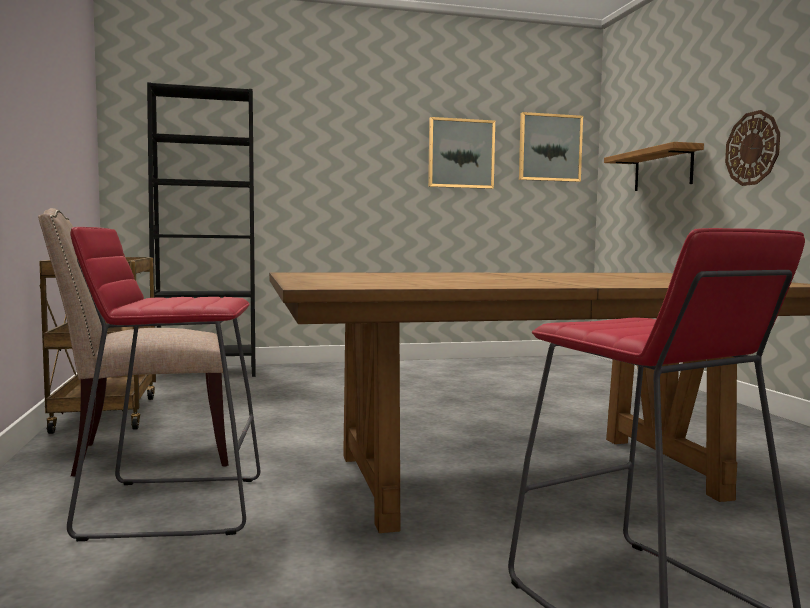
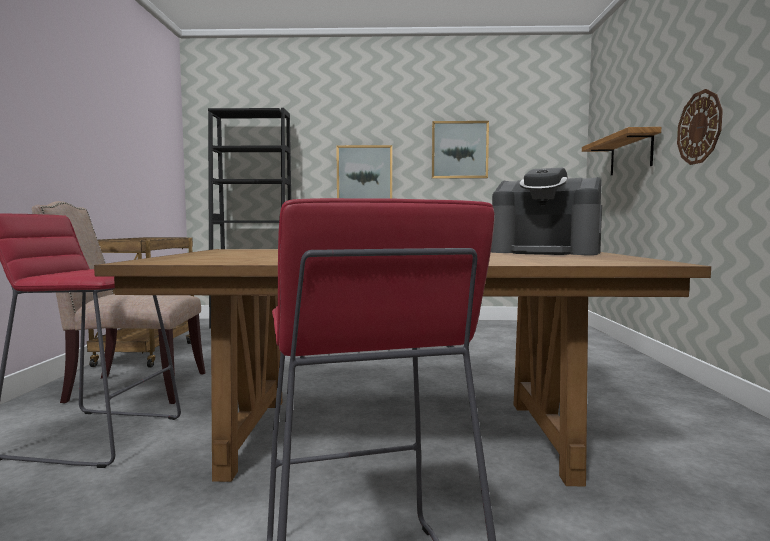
camera: 15 degrees right, 0 degrees up
picture [519,112,583,182] -> picture moved to [336,145,392,199]
none -> coffee machine [491,168,602,255]

